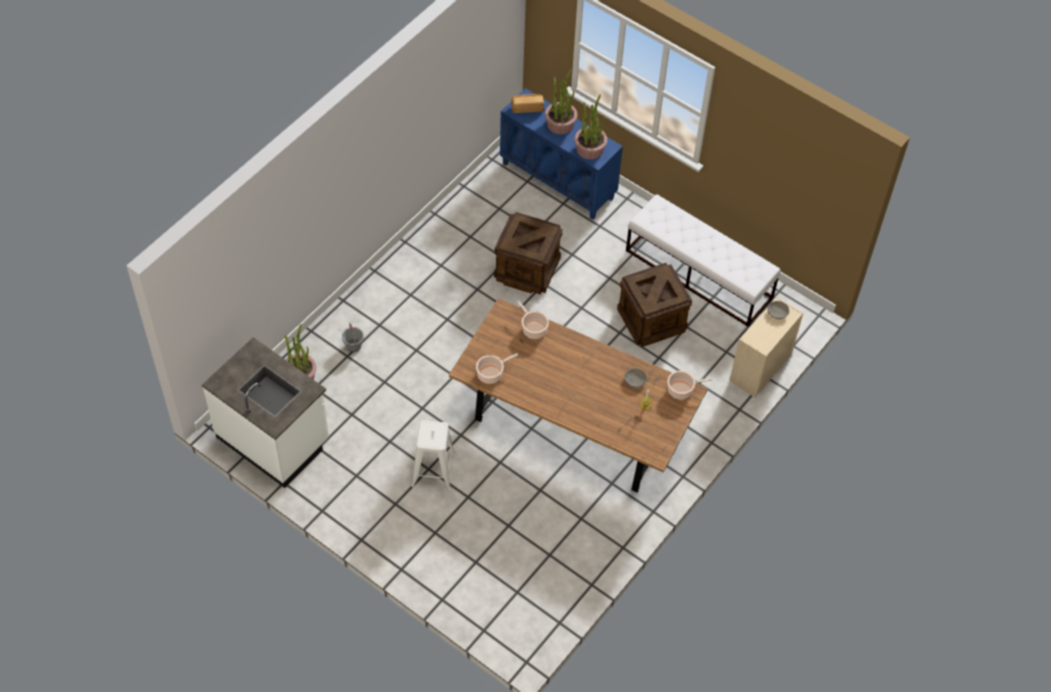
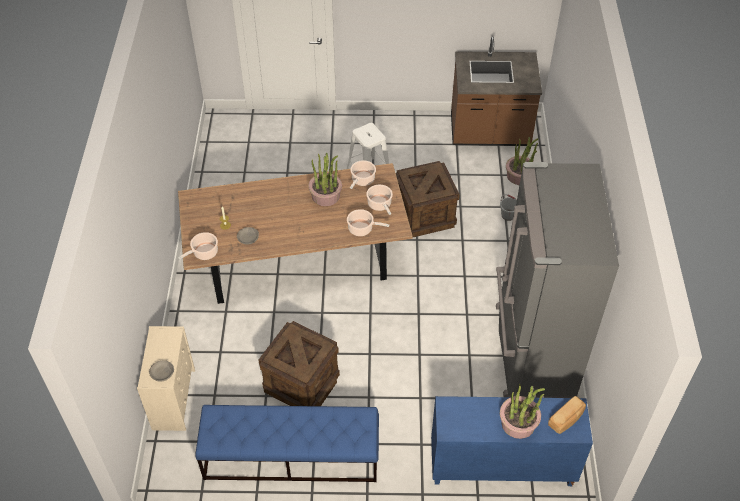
camera: 145 degrees right, 5 degrees down
white counter [202,337,329,488] -> brown counter [451,37,542,146]
crate [494,212,563,294] -> crate moved to [396,161,460,237]
potted plant [574,94,607,159] -> potted plant moved to [308,153,342,206]
white bench [626,194,781,327] -> blue bench [196,405,379,482]
none -> cooking pot [366,185,393,215]
none -> grey fridge [496,162,619,398]

